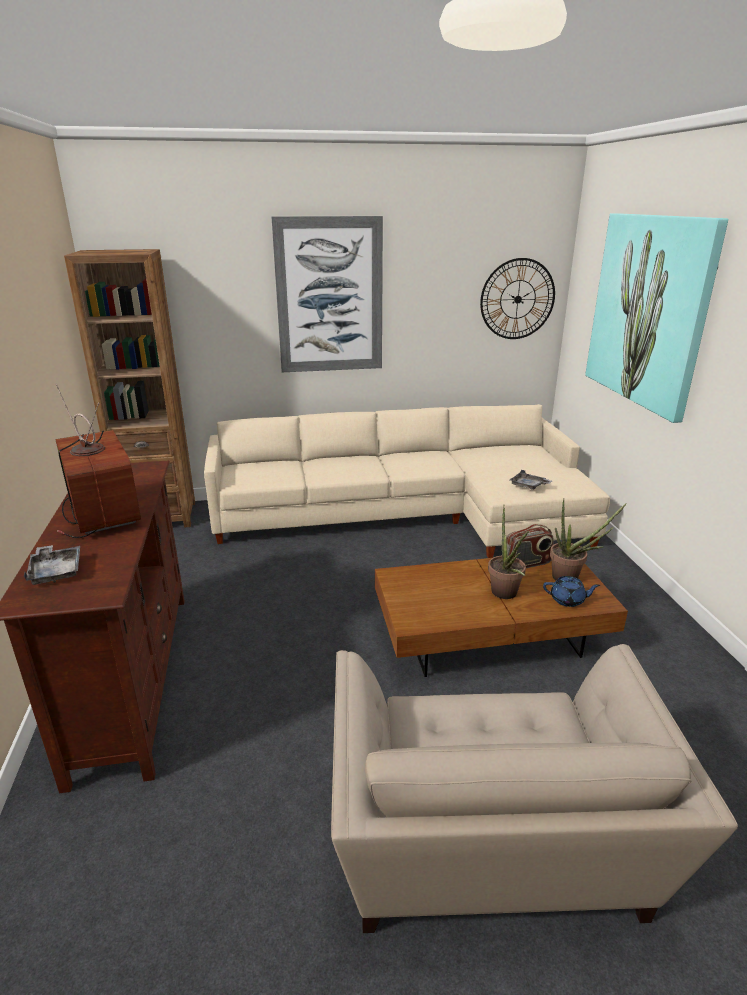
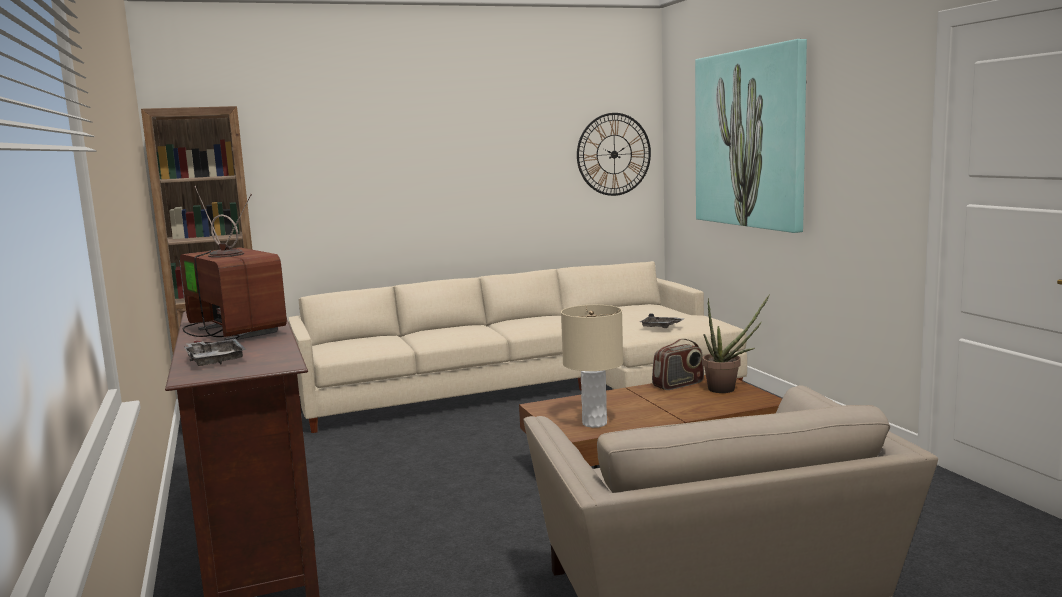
camera: 10 degrees left, 15 degrees down
picture [271,216,383,372] -> none
potted plant [488,505,529,599] -> none
blue teapot [543,576,600,607] -> none
none -> beige table lamp [561,305,623,428]

